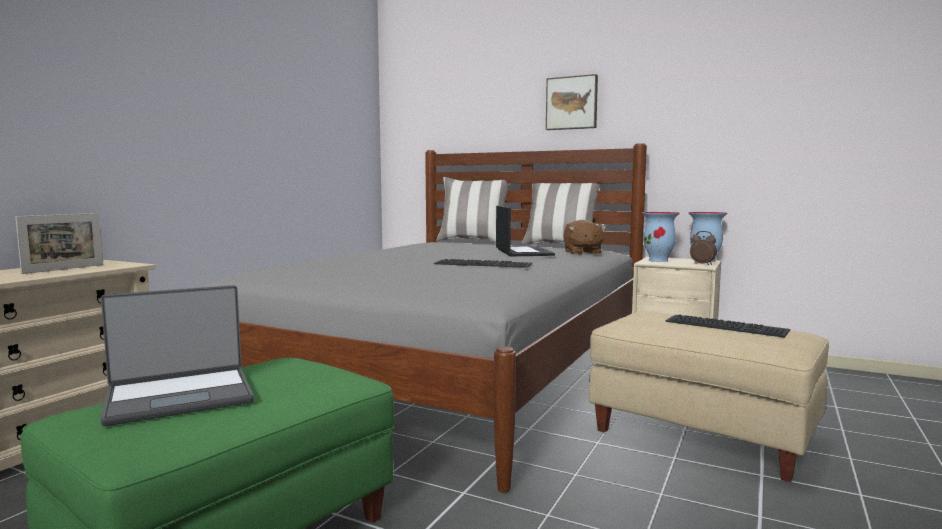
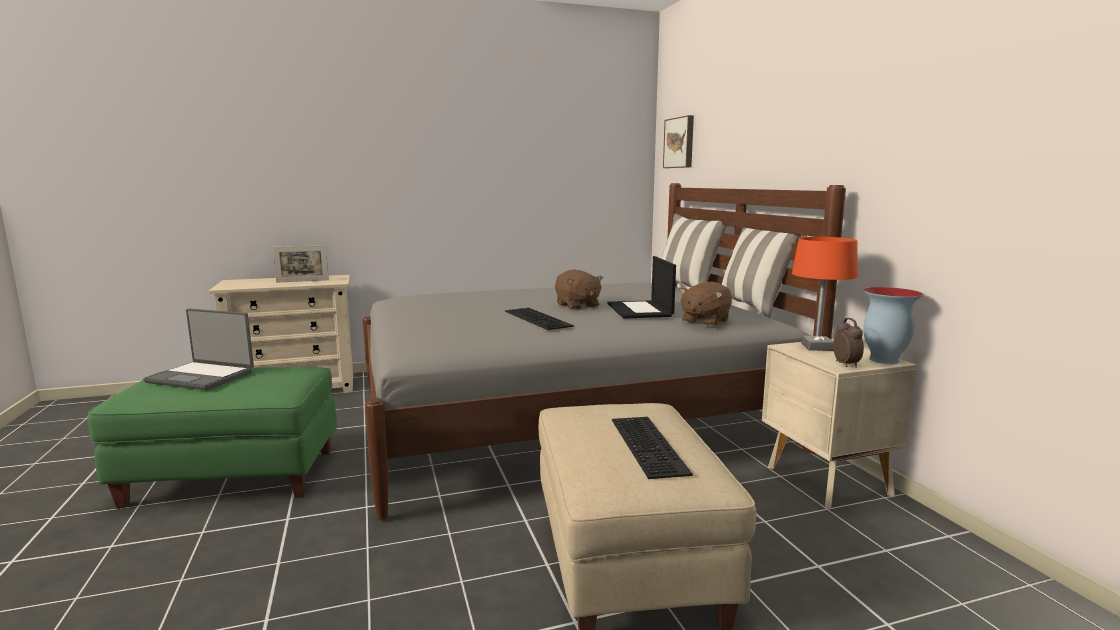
camera: 45 degrees right, 5 degrees up
laptop [496,206,555,256] -> laptop turned 135 degrees clockwise [608,256,676,319]
picture [546,74,598,130] -> picture moved to [663,115,694,168]
vase [641,212,680,262] -> orange table lamp [792,237,858,351]
none -> brown plush toy [555,270,603,310]

